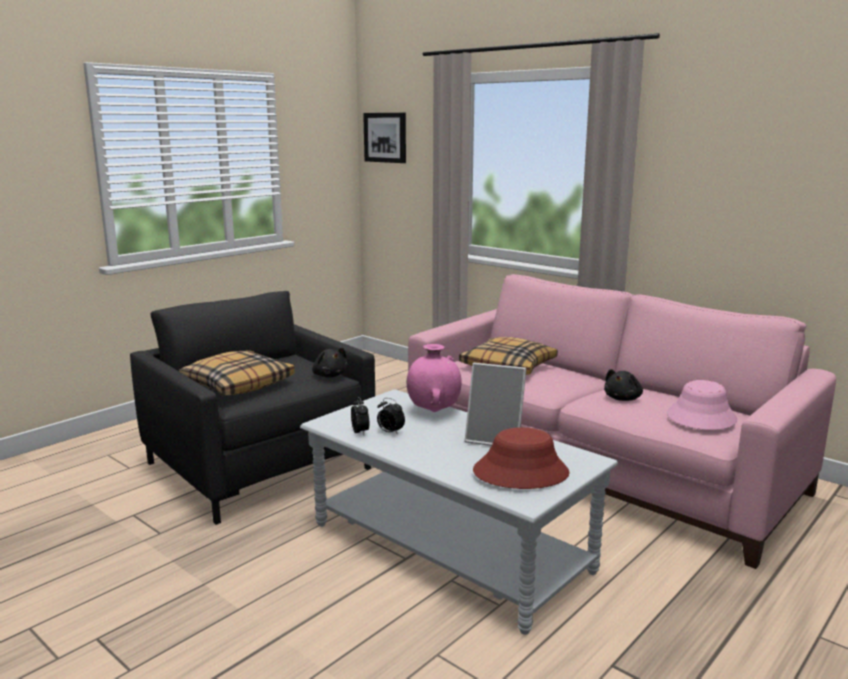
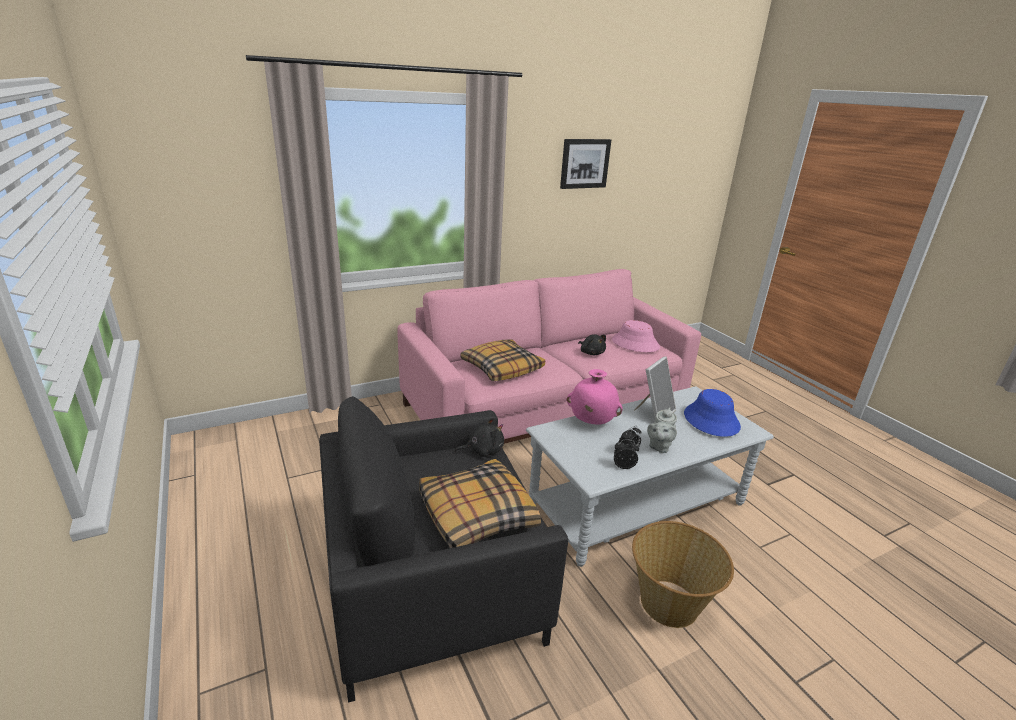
camera: 70 degrees left, 10 degrees up
picture [363,113,406,163] -> picture moved to [560,139,611,189]
red hat [473,427,570,489] -> blue hat [684,389,741,437]
none -> basket [632,521,734,628]
none -> grey teapot [647,407,677,453]

